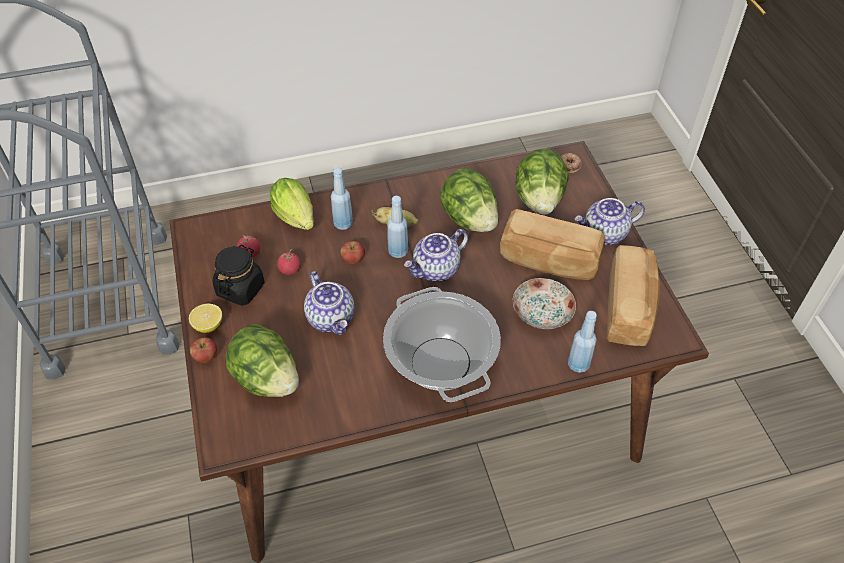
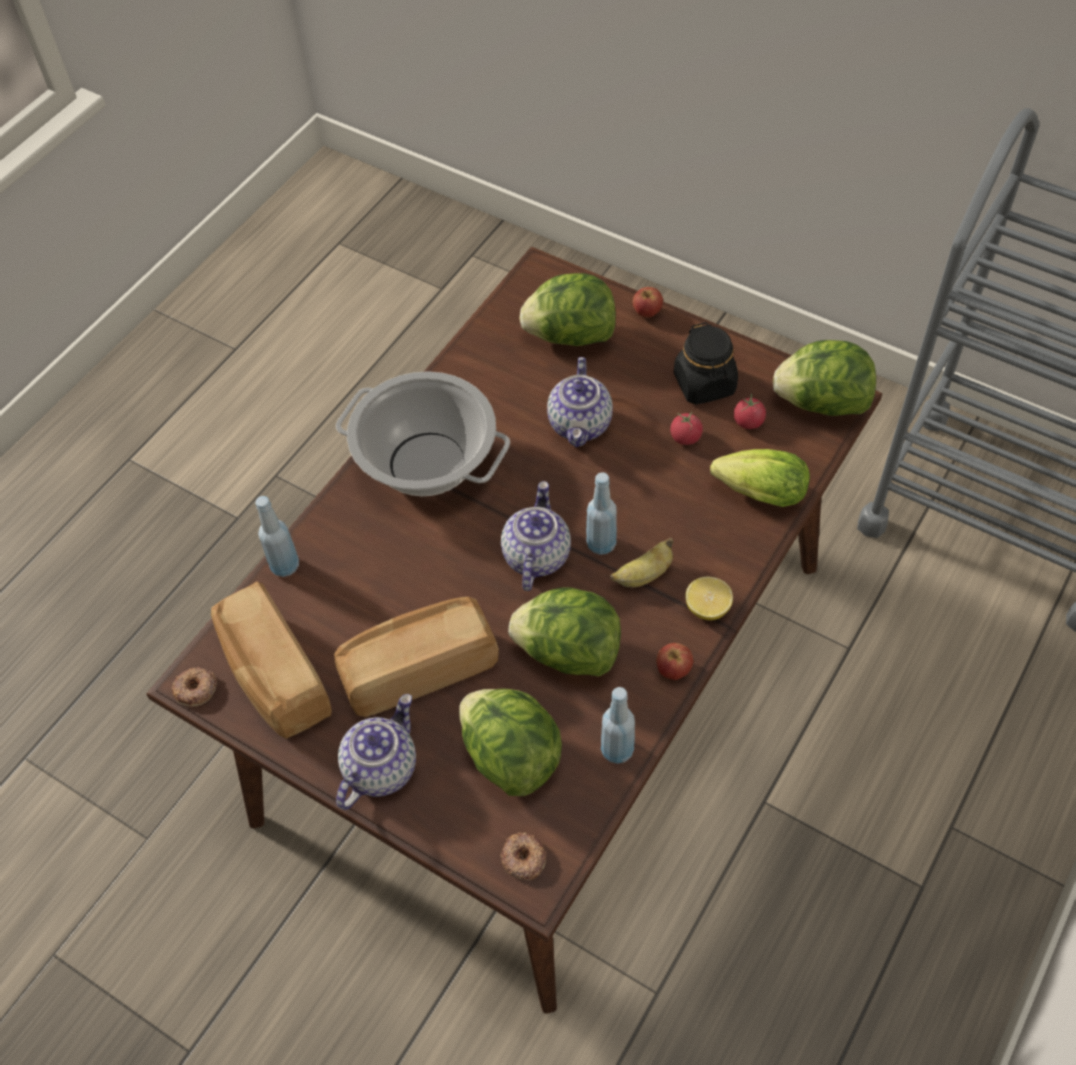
camera: 140 degrees right, 5 degrees up
lemon [189,304,222,333] -> lemon moved to [685,577,733,620]
teapot [304,271,355,335] -> teapot turned 105 degrees counterclockwise [547,357,613,447]
blue bottle [331,168,353,230] -> blue bottle moved to [601,687,635,764]
apple [340,241,365,264] -> apple moved to [656,643,693,680]
plate [513,278,576,329] -> none
none -> donut [172,667,217,706]
none -> lettuce [773,340,876,416]

